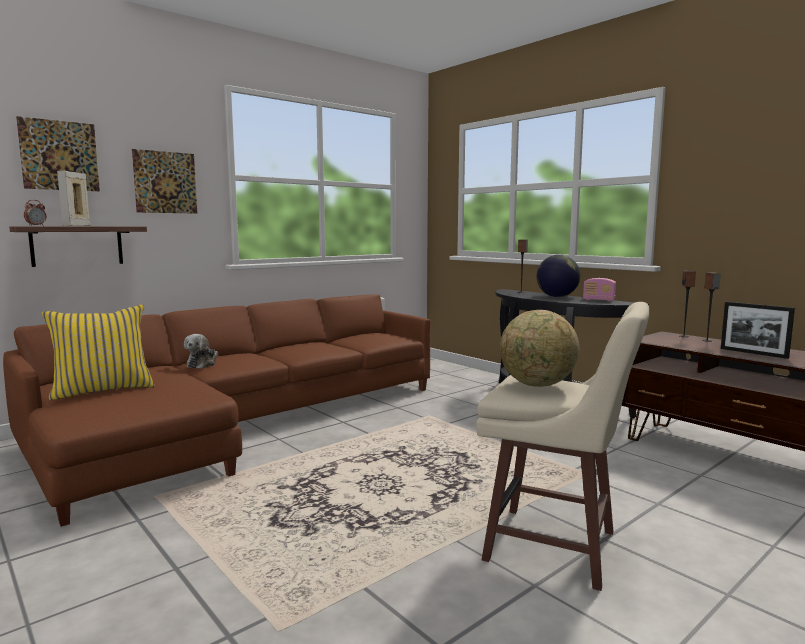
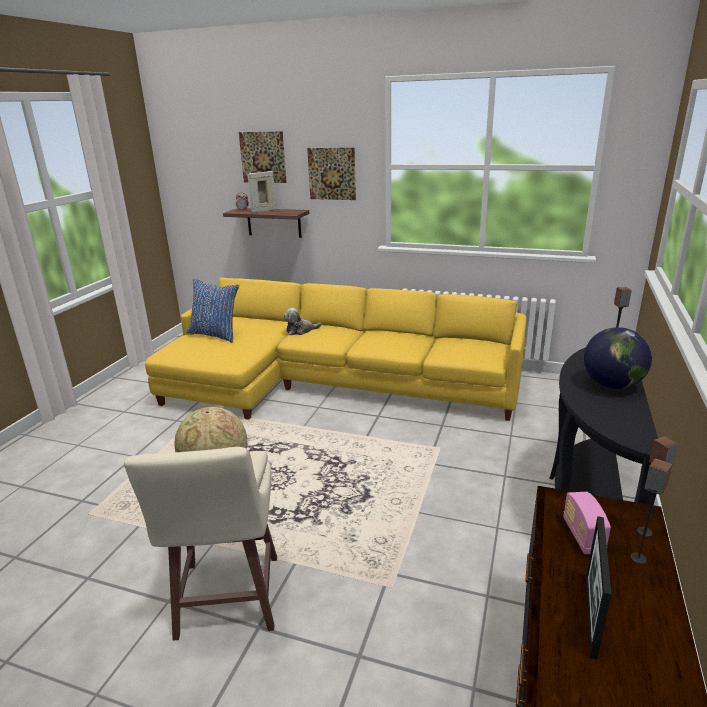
camera: 60 degrees right, 15 degrees up
brown sofa [3,294,431,527] -> yellow sofa [145,277,527,421]
yellow pillow [42,305,155,400] -> blue pillow [187,279,239,342]
radio [583,278,616,301] -> radio moved to [563,492,611,554]

